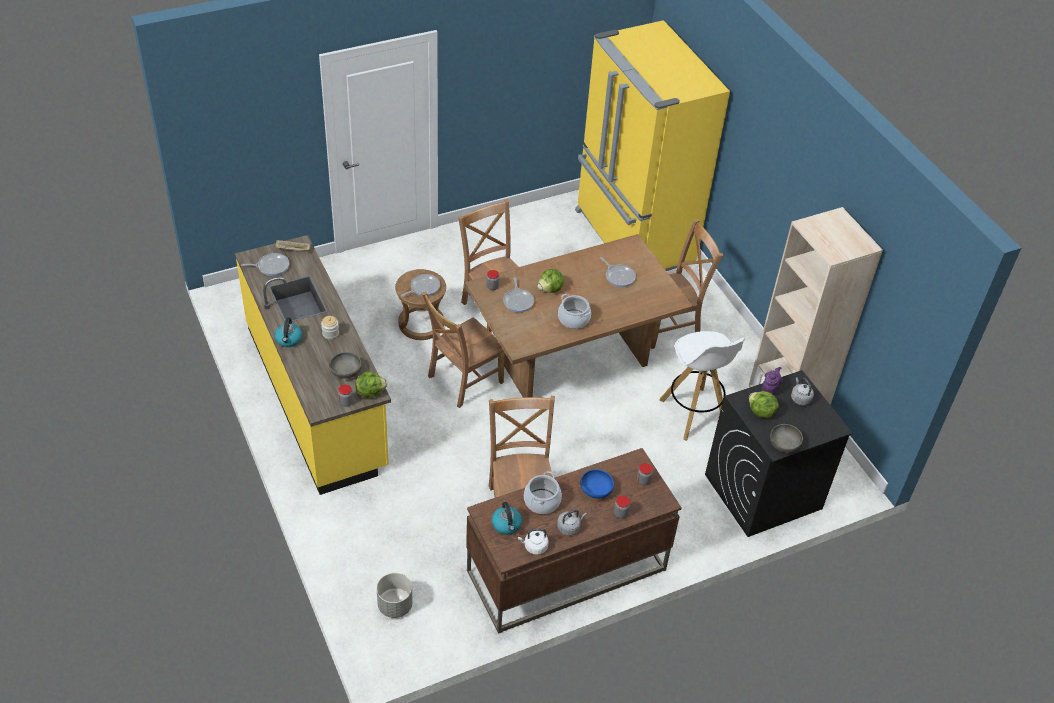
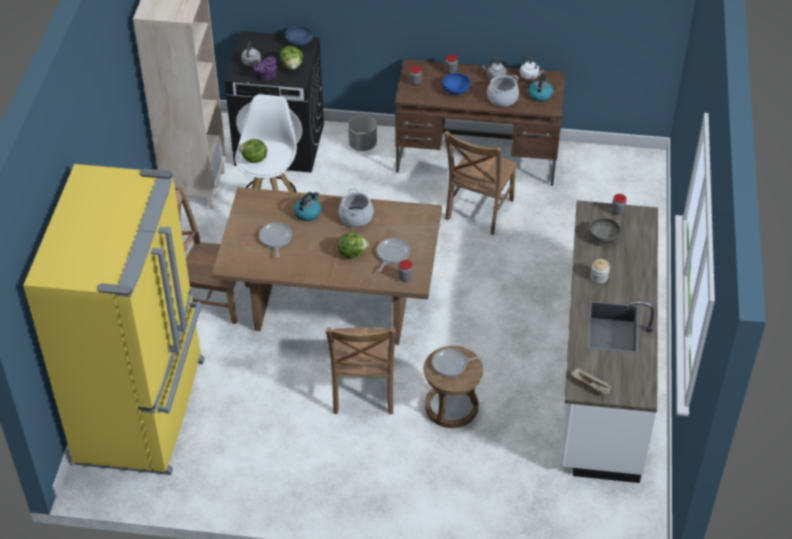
camera: 145 degrees left, 0 degrees up
yellow counter [235,235,391,495] -> white counter [561,200,658,483]
frying pan [241,253,289,276] -> none
kettle [275,317,303,347] -> kettle moved to [294,192,321,221]
lettuce [356,371,387,398] -> lettuce moved to [239,139,267,163]
grey planter [377,573,413,618] -> grey planter moved to [348,115,377,151]
brown chair [422,292,505,408] -> none
grey bowl [770,424,803,453] -> blue bowl [285,26,313,46]

